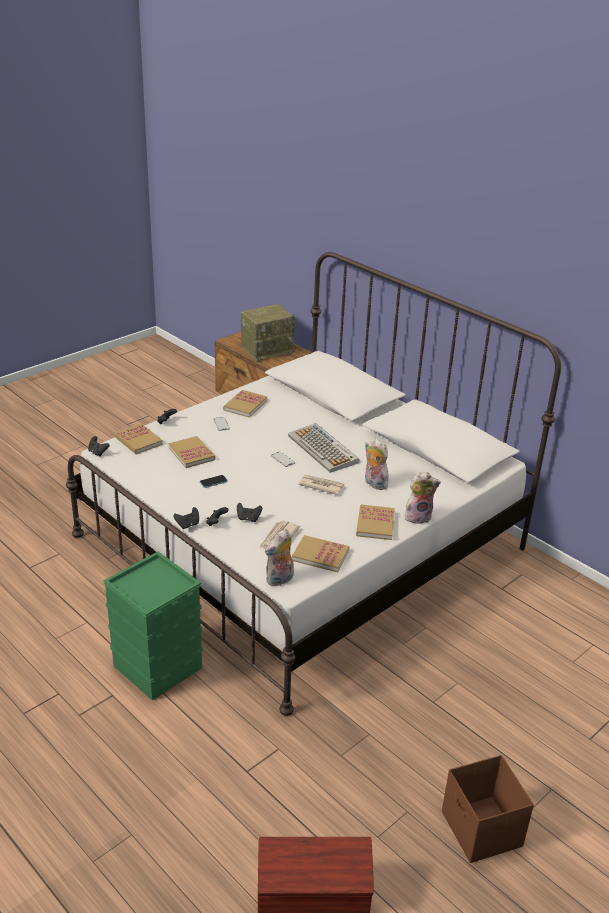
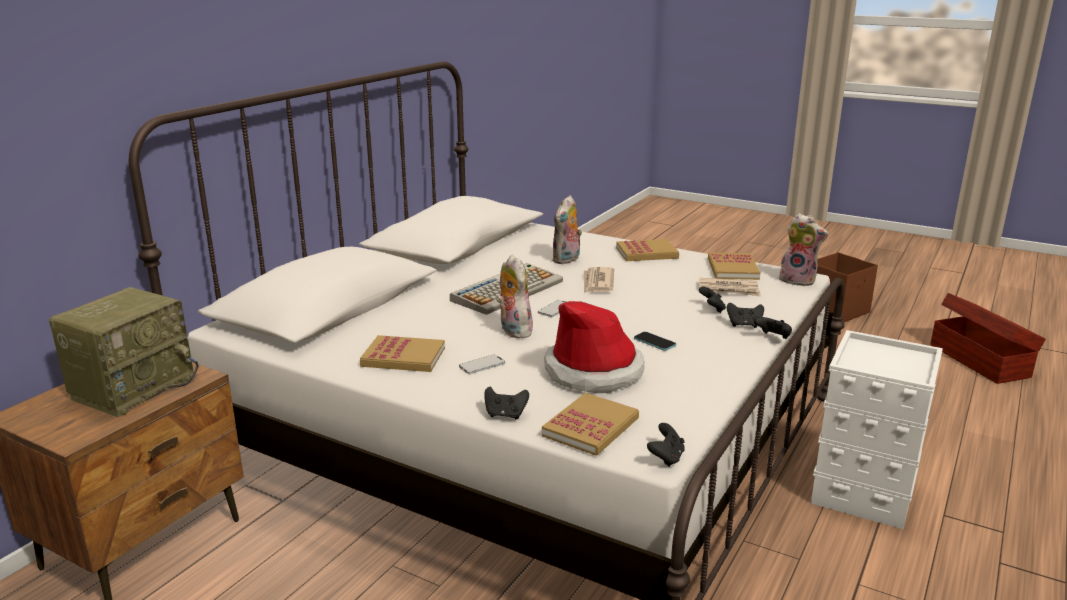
camera: 105 degrees left, 10 degrees down
green storage box [103,551,203,701] -> white storage box [811,330,943,529]
book [168,436,215,468] -> hat [544,301,645,393]
radio [241,304,296,362] -> radio turned 75 degrees clockwise [49,287,198,417]
plush toy [405,472,441,524] -> plush toy moved to [496,255,535,338]

